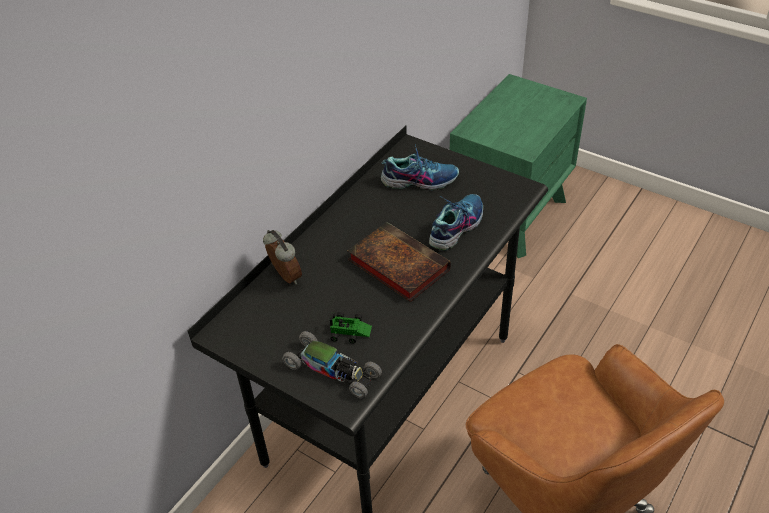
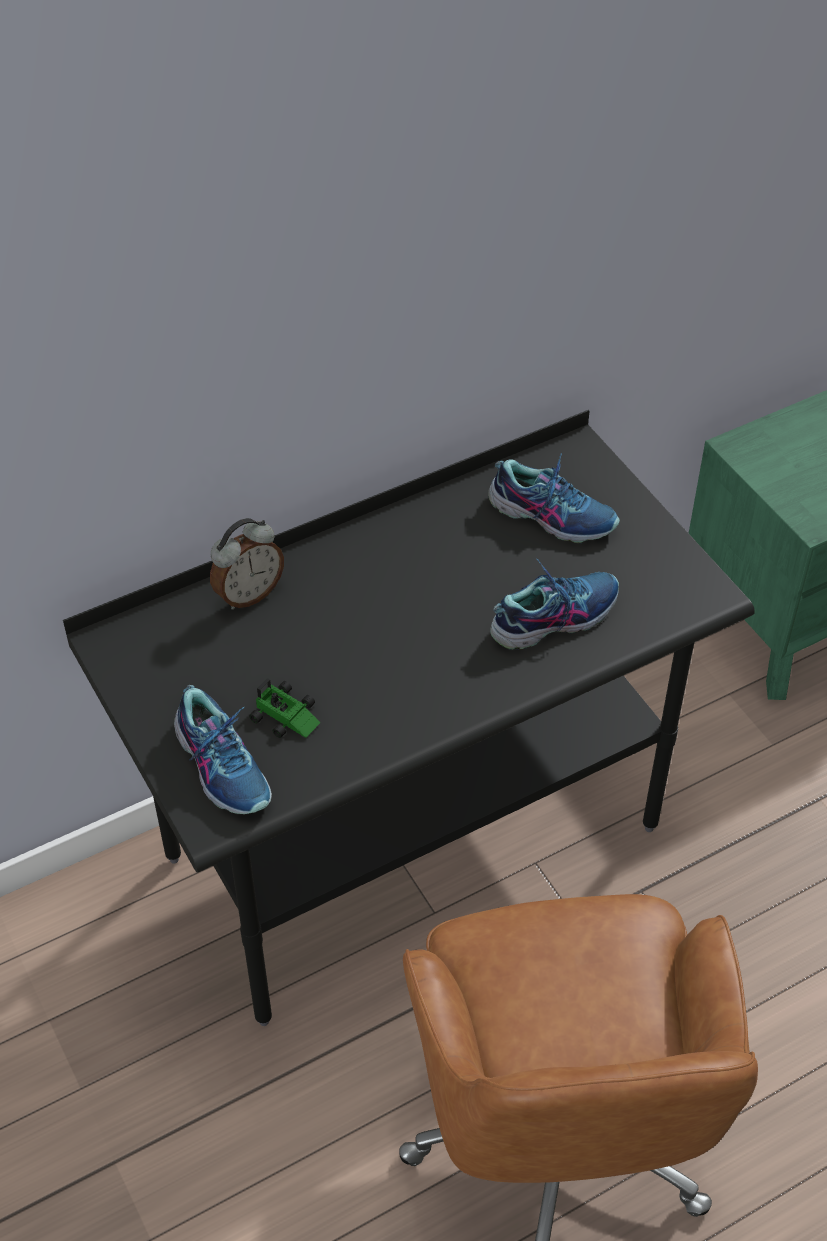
camera: 25 degrees right, 5 degrees up
alarm clock [263,230,302,284] -> alarm clock turned 60 degrees clockwise [210,518,284,610]
toy car [282,331,382,399] -> shoe [174,685,272,814]
book [347,222,451,302] -> none

